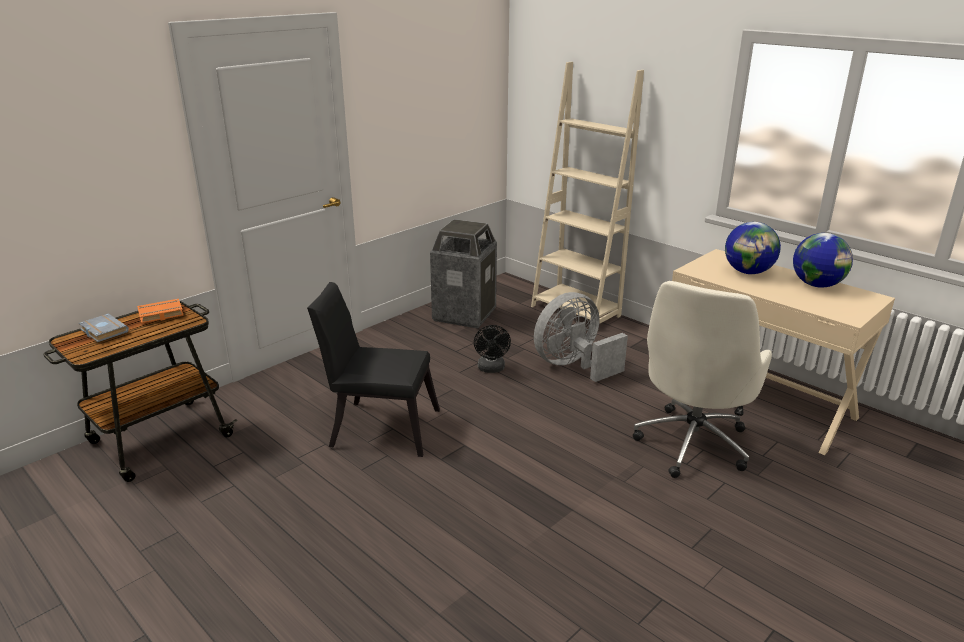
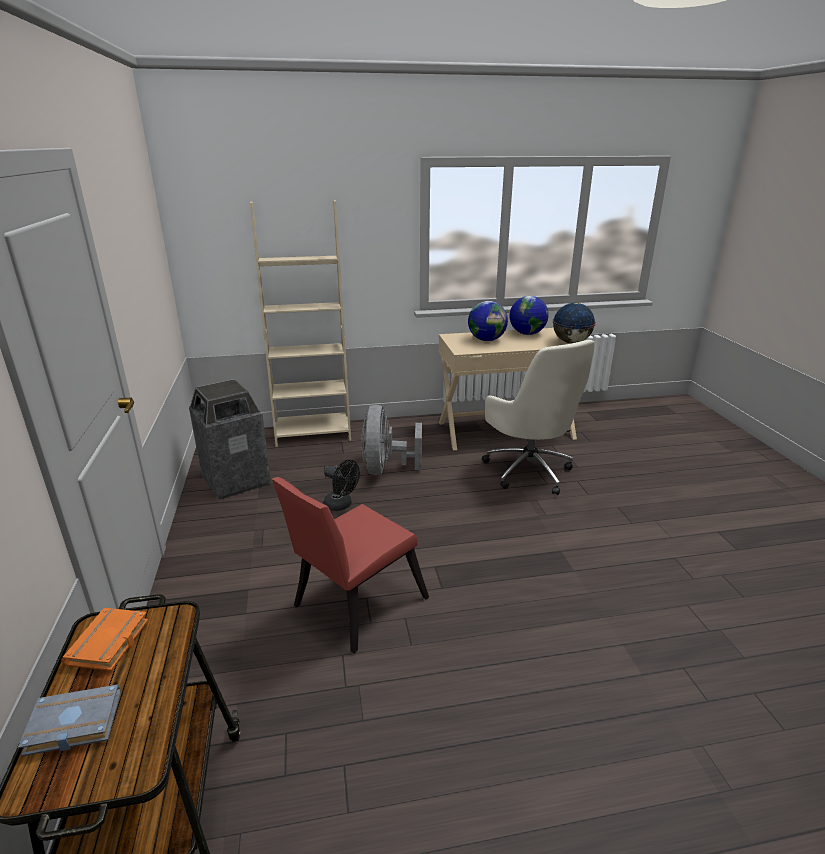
camera: 55 degrees left, 0 degrees up
black chair [307,282,440,457] -> red chair [272,477,429,654]
none -> globe [553,303,596,343]

